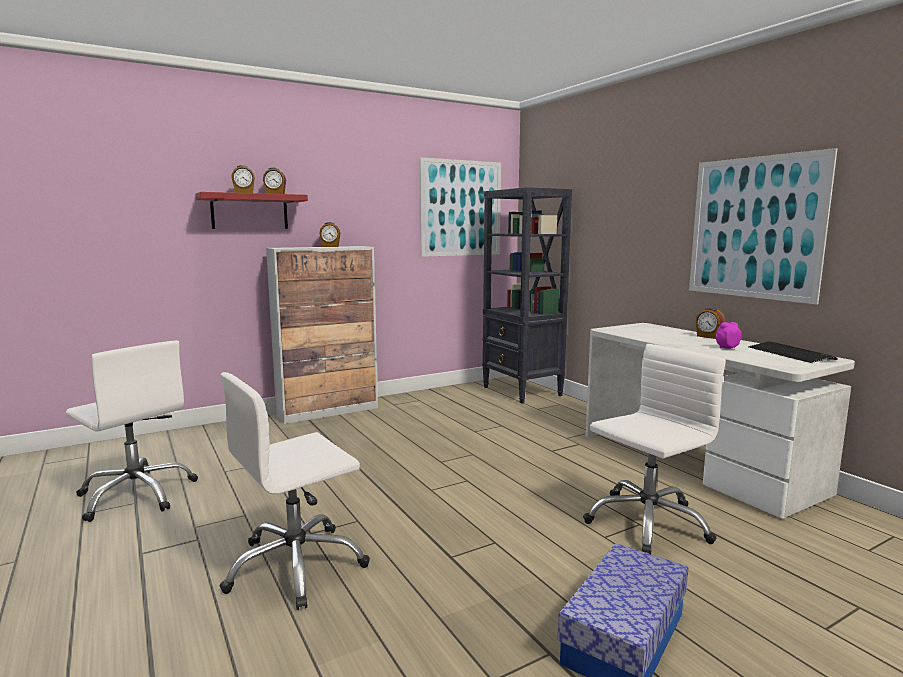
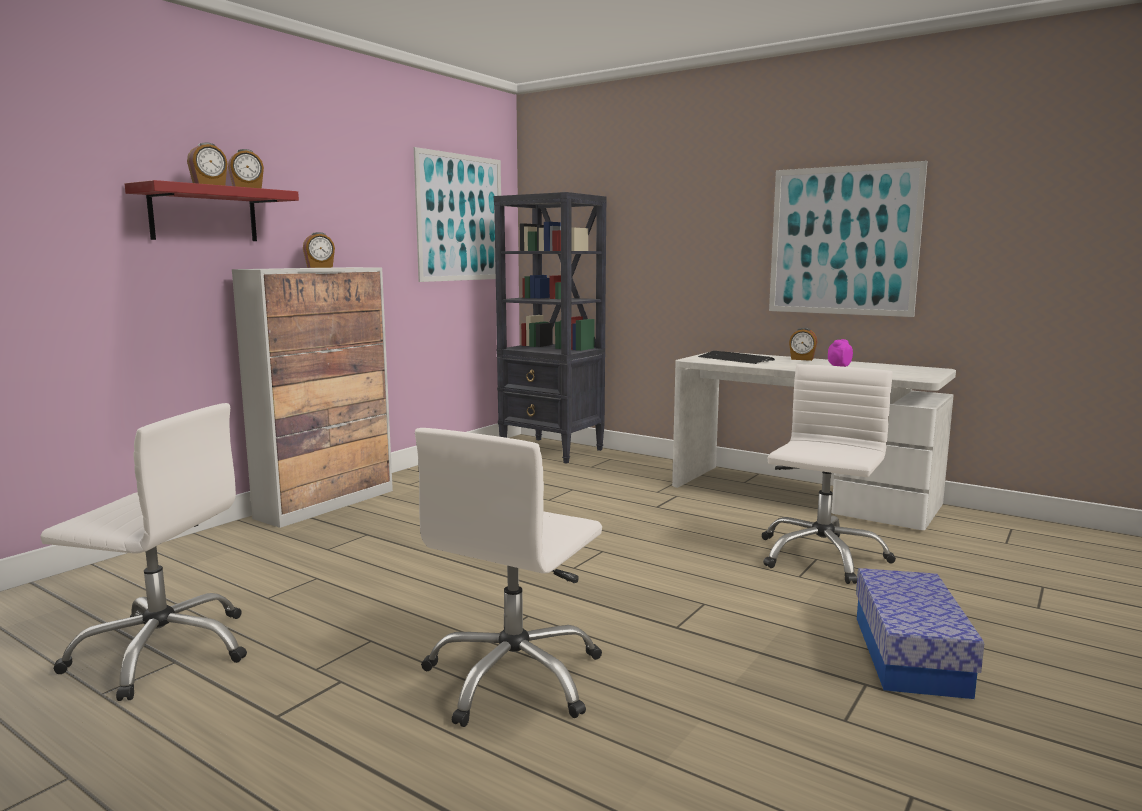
camera: 25 degrees left, 0 degrees up
keyboard [748,341,838,363] -> keyboard moved to [698,351,775,364]

